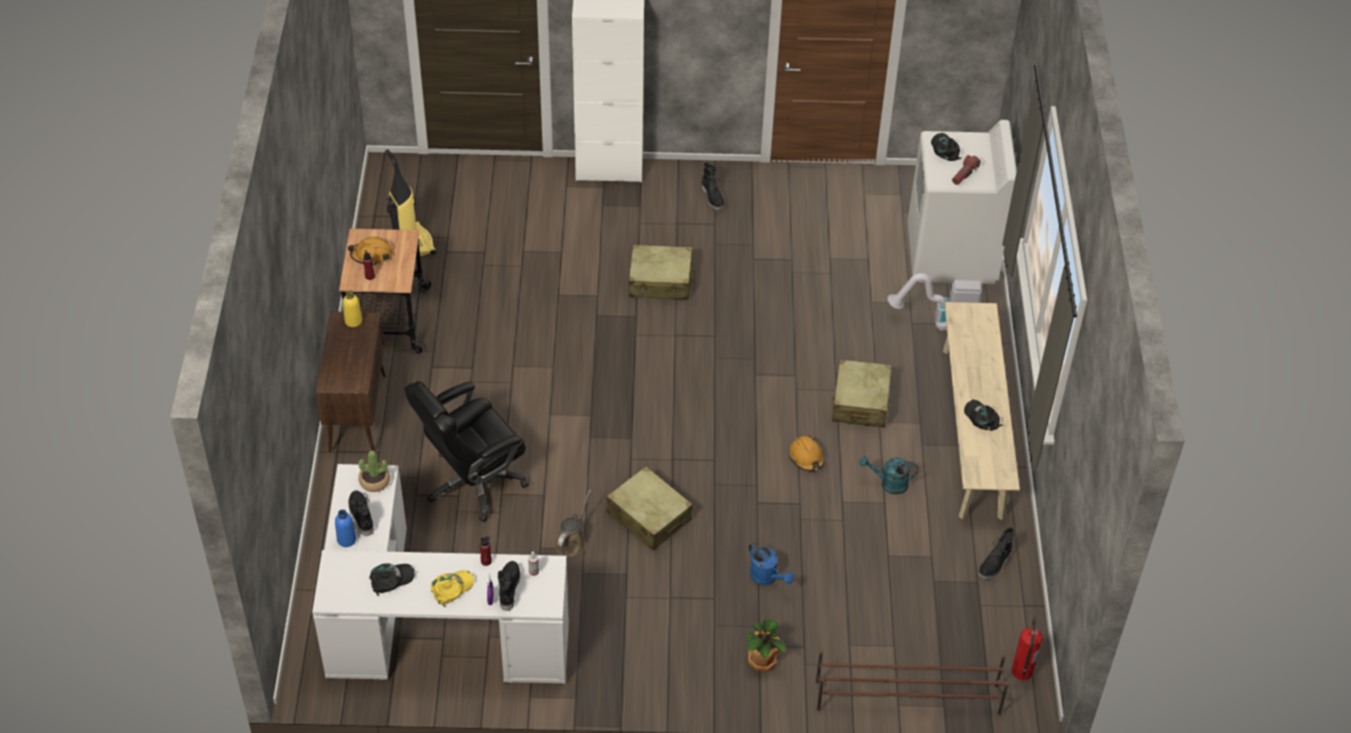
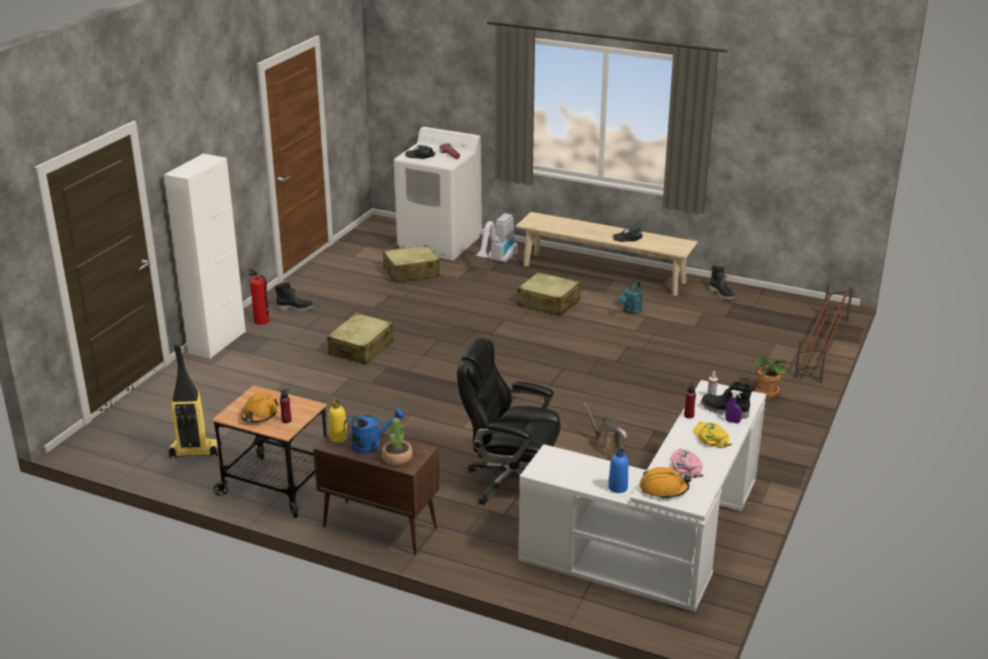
camera: 65 degrees left, 20 degrees down
black boot [348,490,374,536] -> none
potted plant [358,450,390,492] -> potted plant moved to [382,418,413,465]
black cap [369,563,415,596] -> pink cap [670,449,703,478]
black office chair [405,381,529,522] -> black office chair turned 120 degrees clockwise [457,338,561,505]
beige suitcase [606,466,693,550] -> beige suitcase moved to [383,245,440,283]
blue watering can [749,542,794,585] -> blue watering can moved to [344,408,404,453]
orange hard hat [789,436,825,471] -> orange hard hat moved to [640,467,691,499]
fire extinguisher [1011,616,1043,680] -> fire extinguisher moved to [249,269,269,325]

